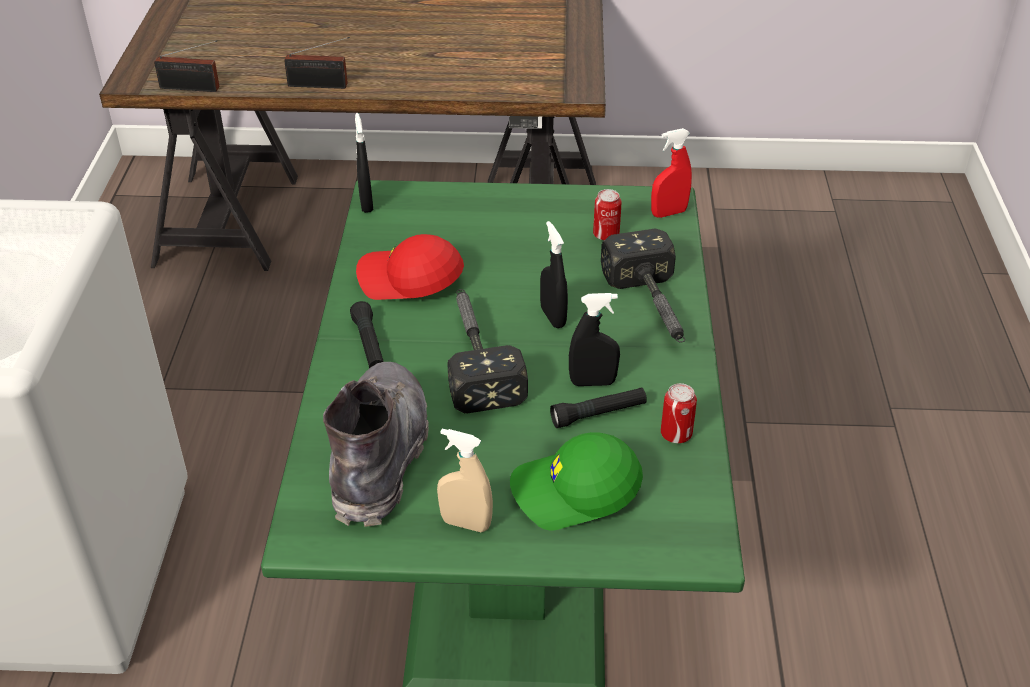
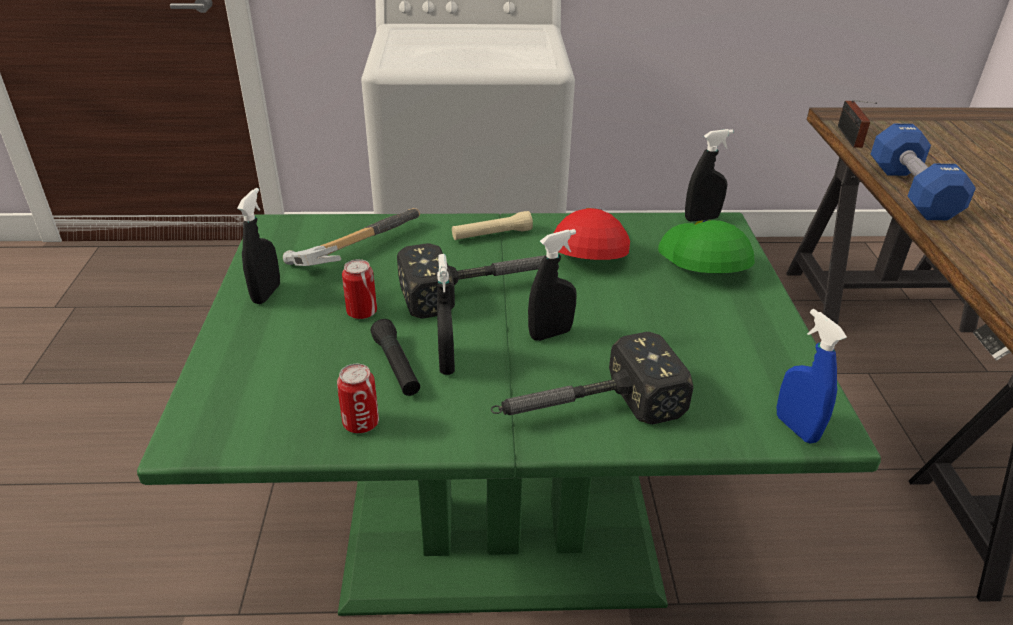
camera: 85 degrees right, 5 degrees down
radio [284,37,350,89] -> blue dumbbell [871,124,976,220]
grey boot [323,362,429,527] -> hammer [283,208,420,266]
black flashlight [350,301,384,368] -> beige flashlight [452,211,533,240]
beige spray bottle [437,429,493,532] -> black spray bottle [237,188,280,304]
green cap [510,432,643,531] -> green cap moved to [658,220,755,273]
can [593,189,622,240] -> can moved to [342,259,377,319]
red spray bottle [651,128,692,218] -> blue spray bottle [777,309,847,444]

